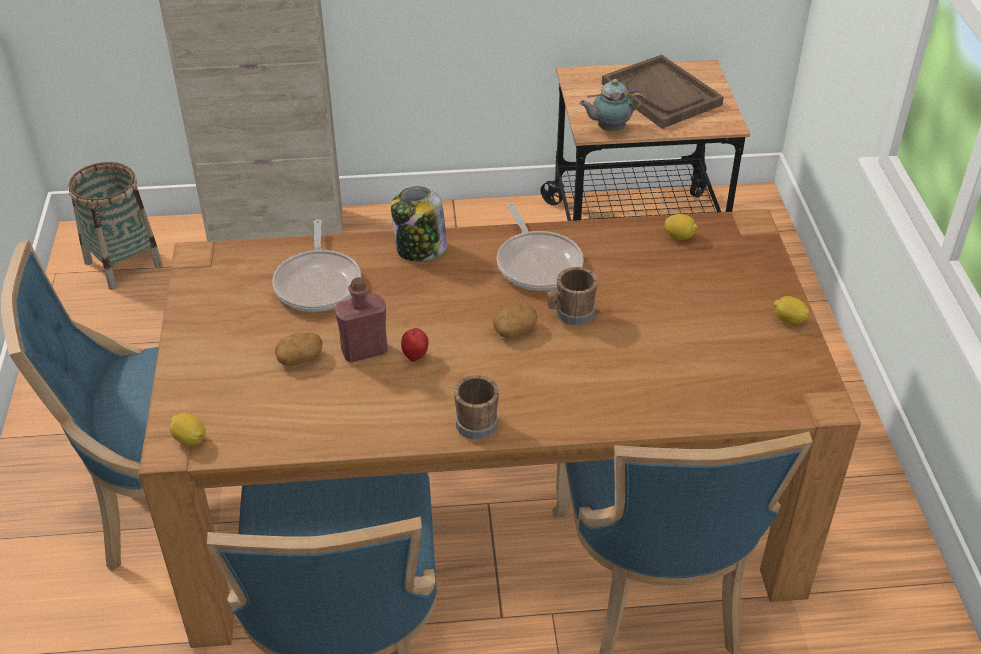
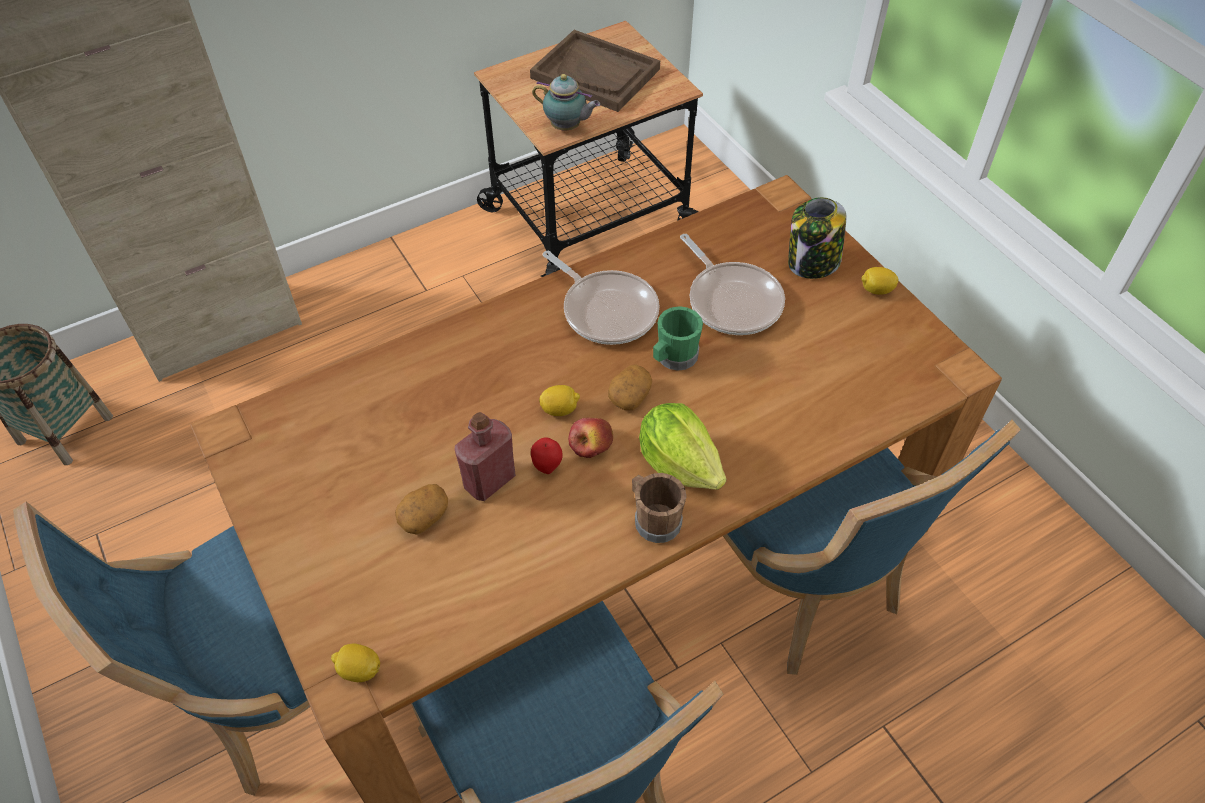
camera: 25 degrees left, 10 degrees up
frying pan [272,219,362,312] -> frying pan moved to [680,234,785,335]
jar [391,186,447,262] -> jar moved to [788,197,846,279]
brown mug [547,267,598,326] -> green mug [653,306,703,371]
teapot [579,79,645,131] -> teapot turned 120 degrees counterclockwise [532,74,600,130]
lemon [664,214,698,240] -> lemon moved to [539,385,580,416]
none -> apple [568,418,613,458]
none -> lettuce [639,403,726,490]

